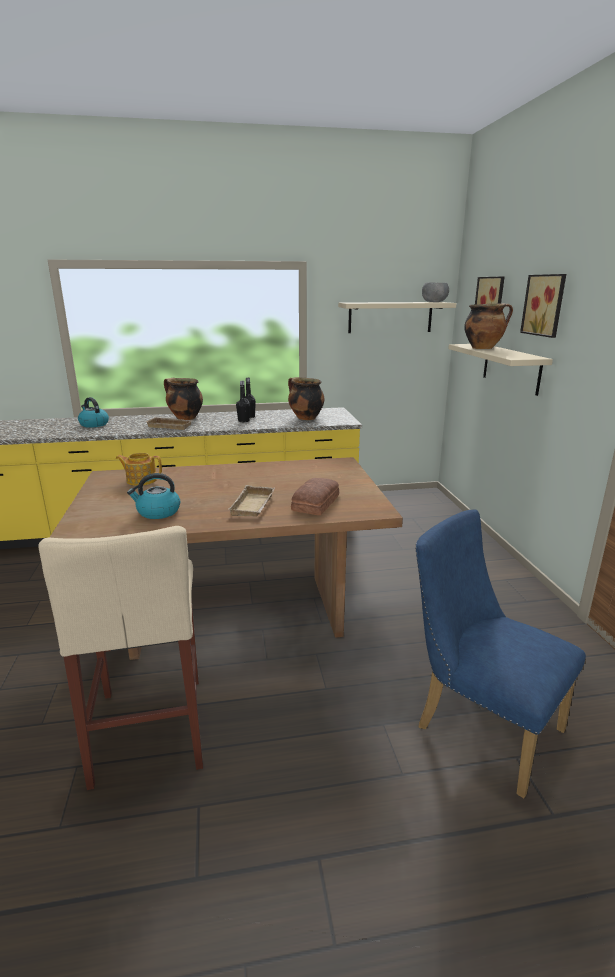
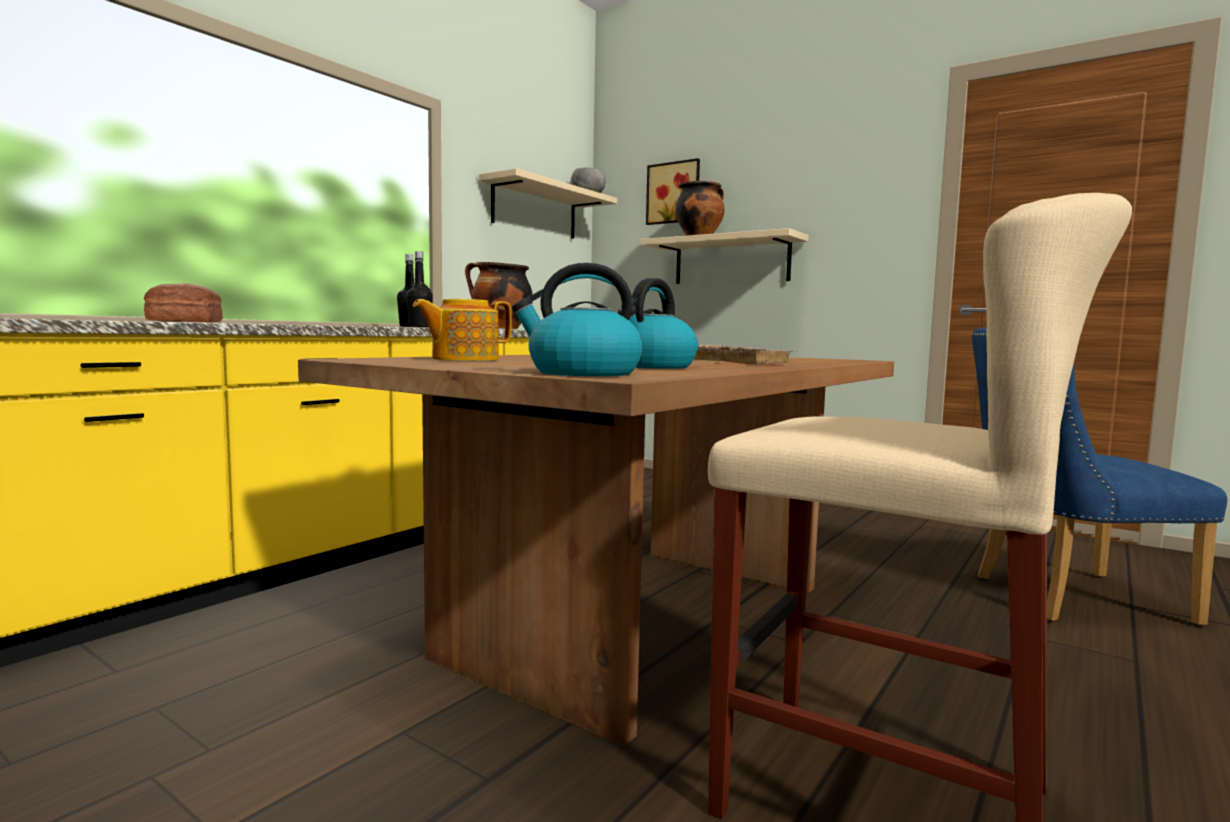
camera: 45 degrees left, 15 degrees down
kettle [78,397,109,428] -> kettle moved to [512,263,643,376]
beige tray [145,417,194,430] -> none
cooking pot [164,378,203,420] -> none
bread [291,478,339,515] -> bread moved to [144,283,223,322]
picture [520,274,566,338] -> none

